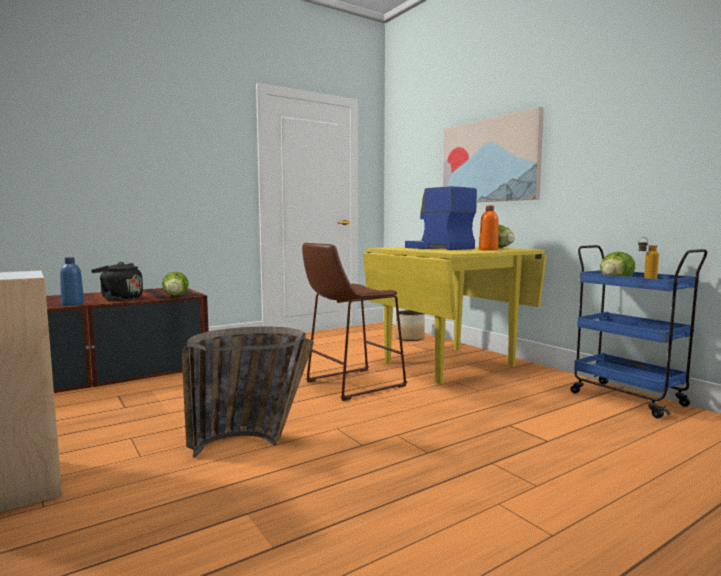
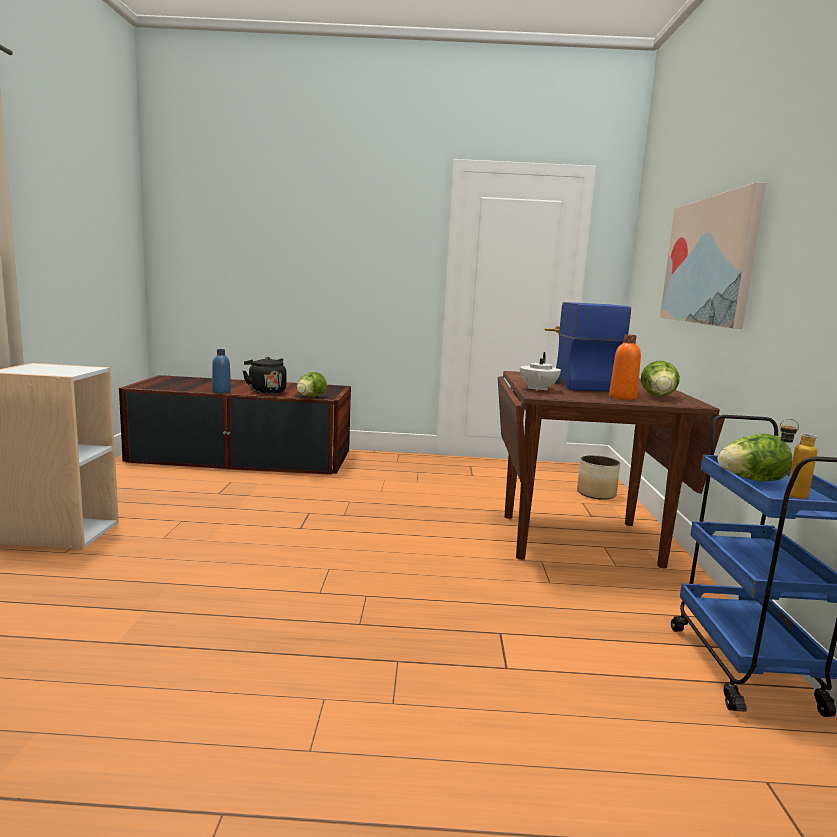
camera: 35 degrees right, 5 degrees up
basket [181,327,314,458] -> none
brown stool [302,243,407,401] -> none
yellow dining table [363,246,547,384] -> brown dining table [498,371,725,568]
none -> white teapot [520,352,561,391]

